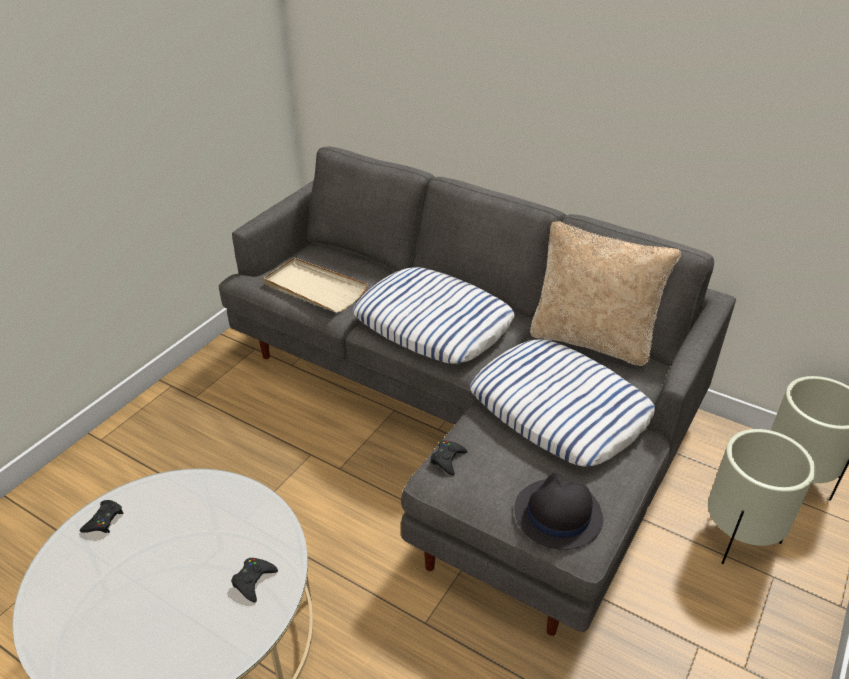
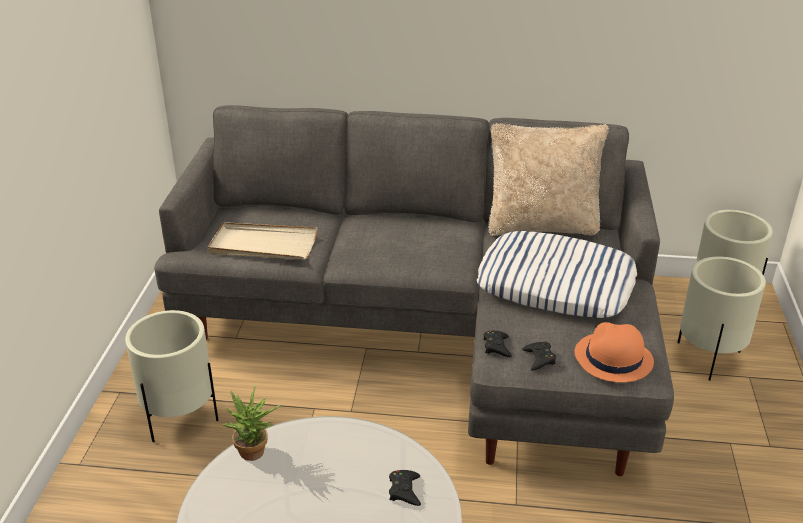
camera: 25 degrees left, 5 degrees down
black game controller [80,500,123,533] -> black game controller moved to [522,341,556,371]
pillow [353,267,515,364] -> none
black hat [515,473,603,550] -> orange hat [574,322,654,383]
none -> beige planter [125,310,219,443]
none -> potted plant [222,384,280,461]

